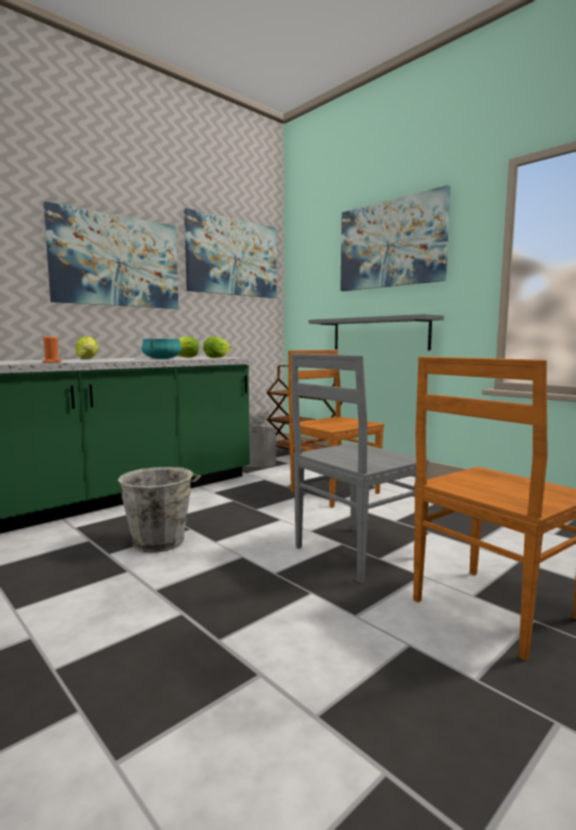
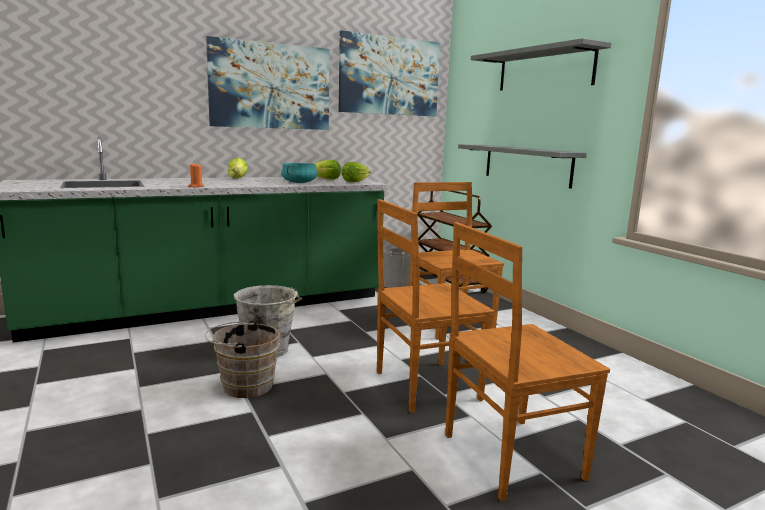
camera: 15 degrees right, 5 degrees up
grey chair [291,353,429,583] -> brown chair [377,199,495,413]
picture [340,185,450,291] -> grey shelf [471,38,611,91]
none -> brown bucket [205,320,280,398]

